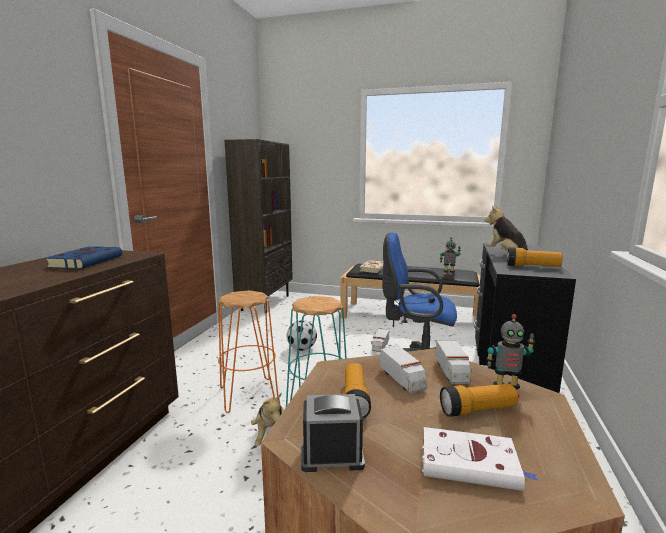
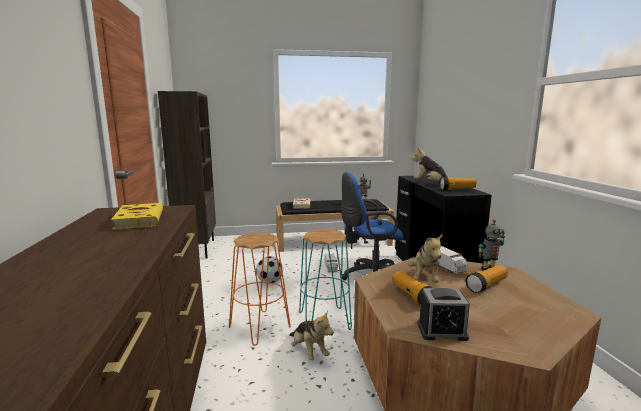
camera: 25 degrees left, 0 degrees up
blue book [45,246,122,269] -> yellow book [111,203,163,230]
alarm clock [301,394,365,472] -> alarm clock turned 150 degrees counterclockwise [418,288,470,341]
toy truck [380,346,427,393] -> plush toy [408,234,443,283]
white book [422,427,538,491] -> none

